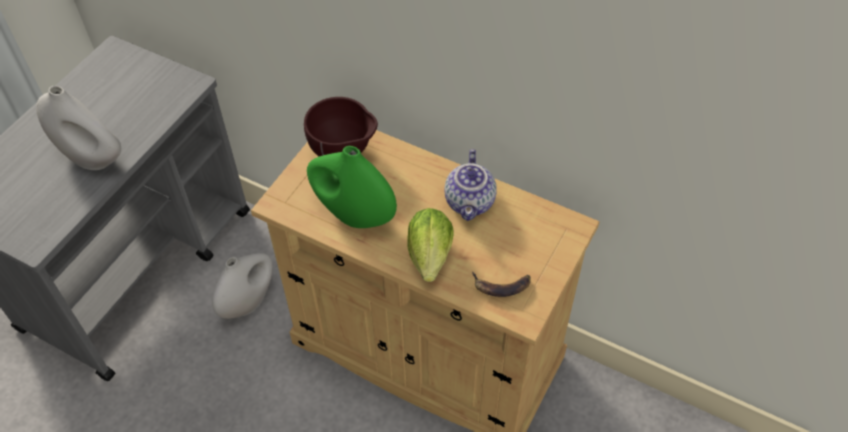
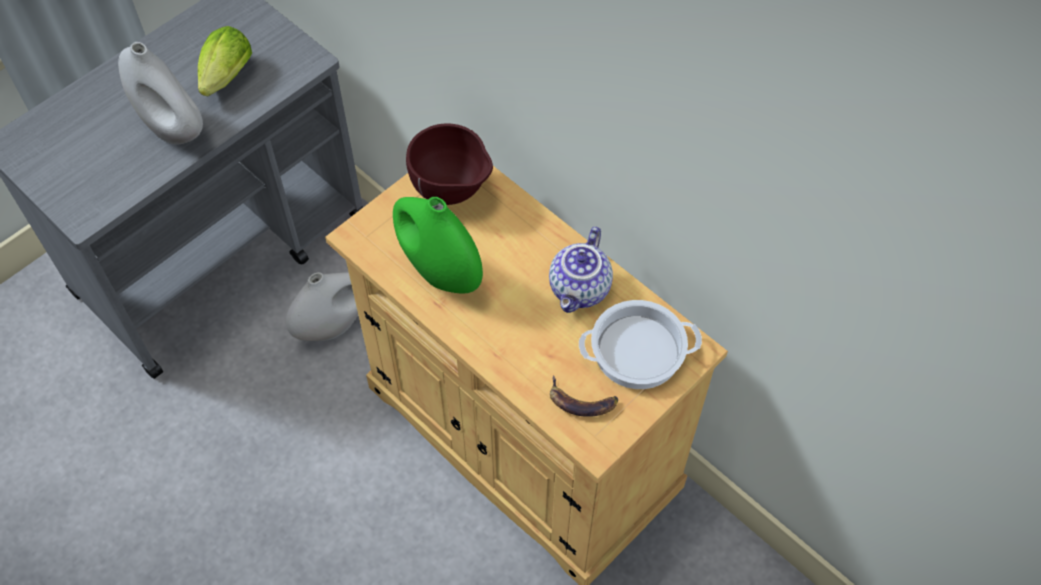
camera: 15 degrees right, 5 degrees up
lettuce [407,208,454,282] -> lettuce moved to [198,26,252,97]
none -> cooking pot [579,300,702,389]

